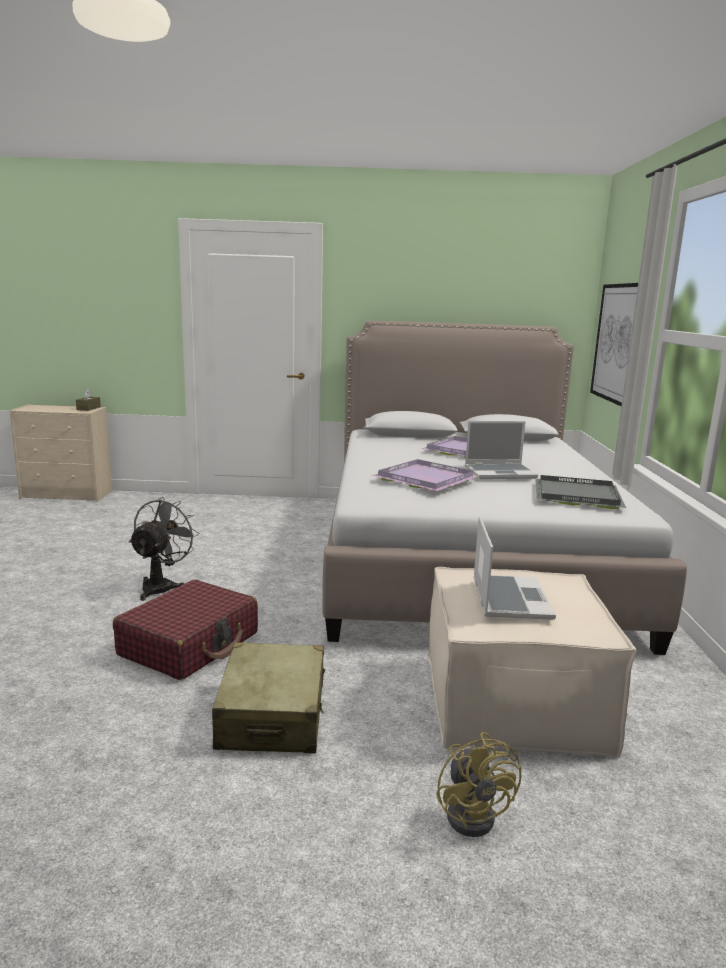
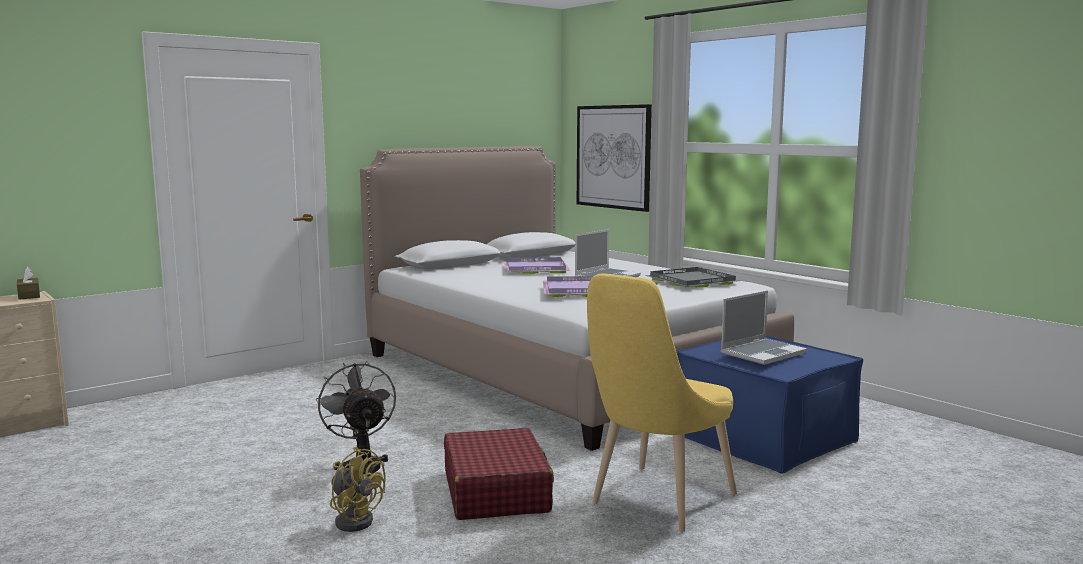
camera: 40 degrees left, 5 degrees down
beige suitcase [212,642,325,754] -> yellow chair [587,273,737,532]
beige ottoman [428,567,637,757] -> blue ottoman [677,335,863,474]
yellow fan [436,732,521,837] -> yellow fan moved to [330,447,385,532]
laptop [473,517,556,620] -> laptop turned 90 degrees clockwise [721,290,807,365]

